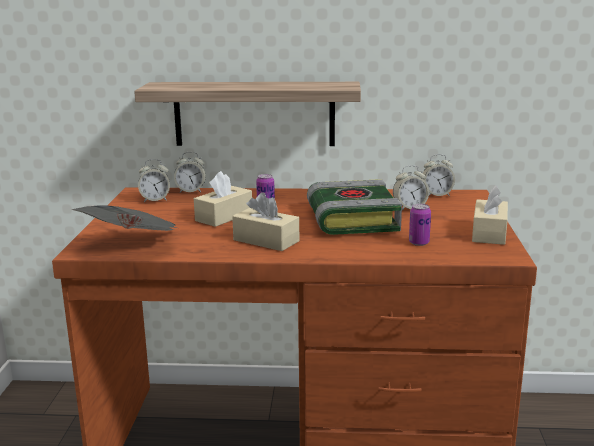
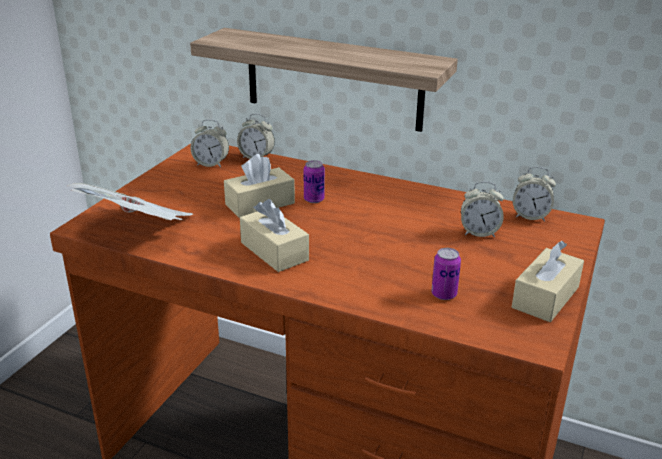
camera: 20 degrees right, 10 degrees up
book [307,179,402,235] -> none

